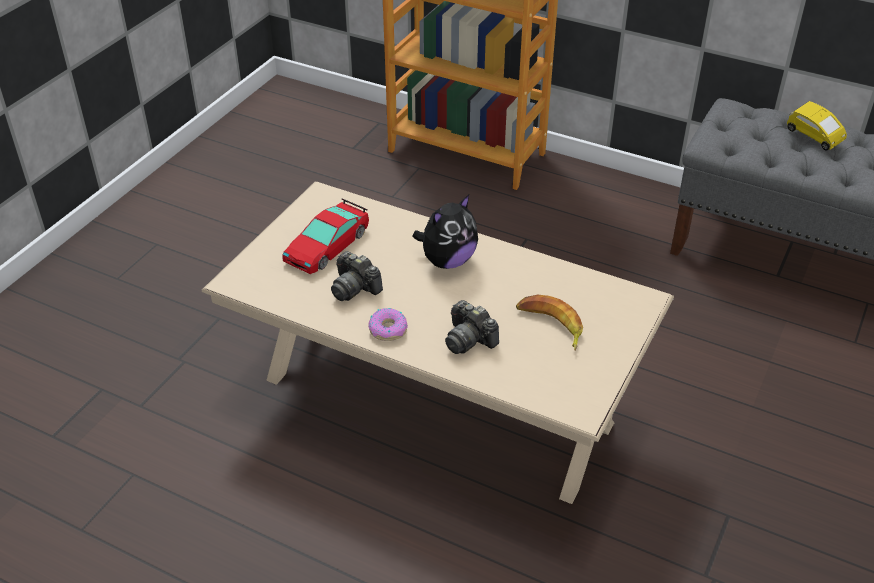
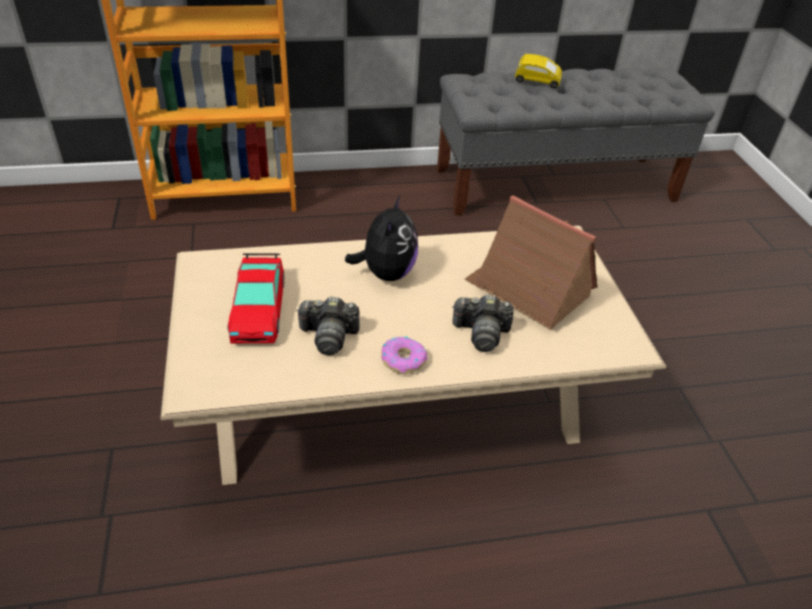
camera: 40 degrees left, 0 degrees up
banana [516,294,583,351] -> toy house [465,195,597,330]

